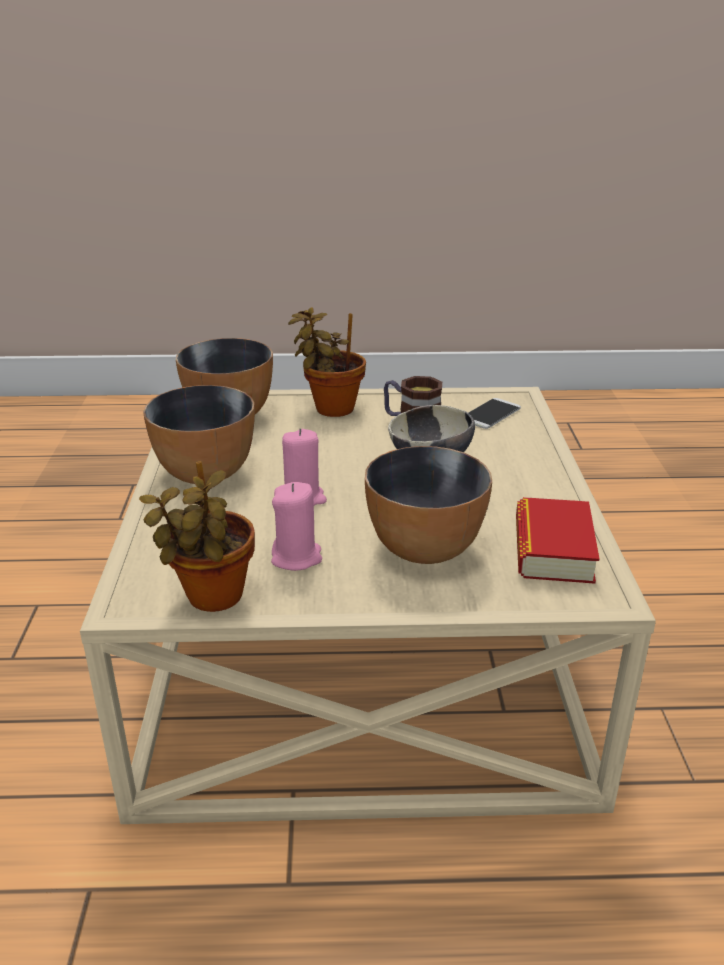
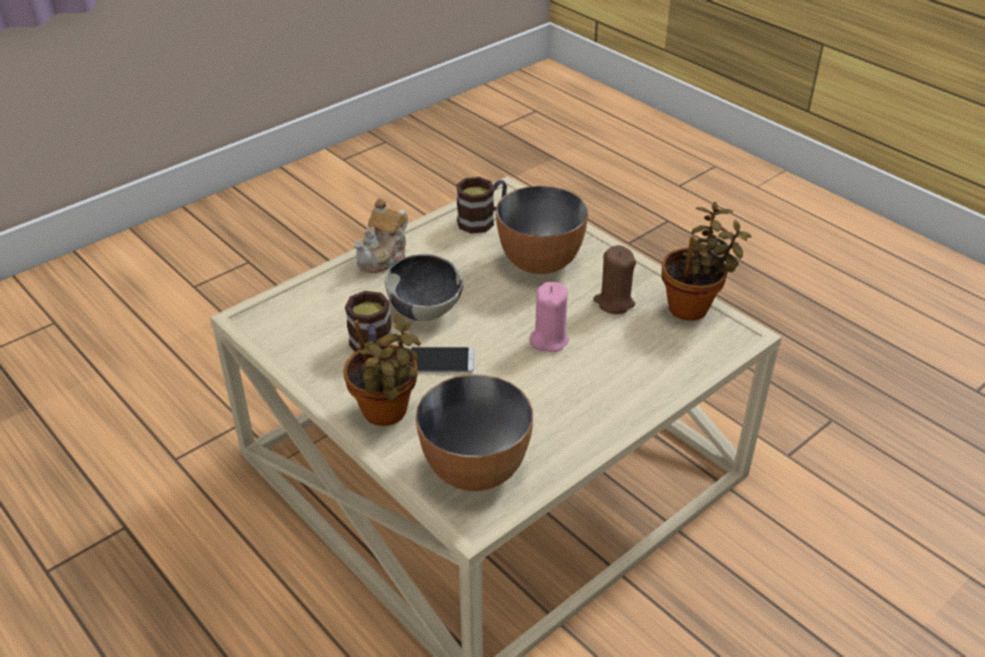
camera: 130 degrees left, 10 degrees up
bowl [143,385,255,484] -> none
pink candle [271,482,322,571] -> brown candle [593,245,636,314]
phone [468,398,521,429] -> phone moved to [408,347,475,373]
book [516,497,599,584] -> mug [456,177,507,234]
none -> teapot [353,198,408,273]

